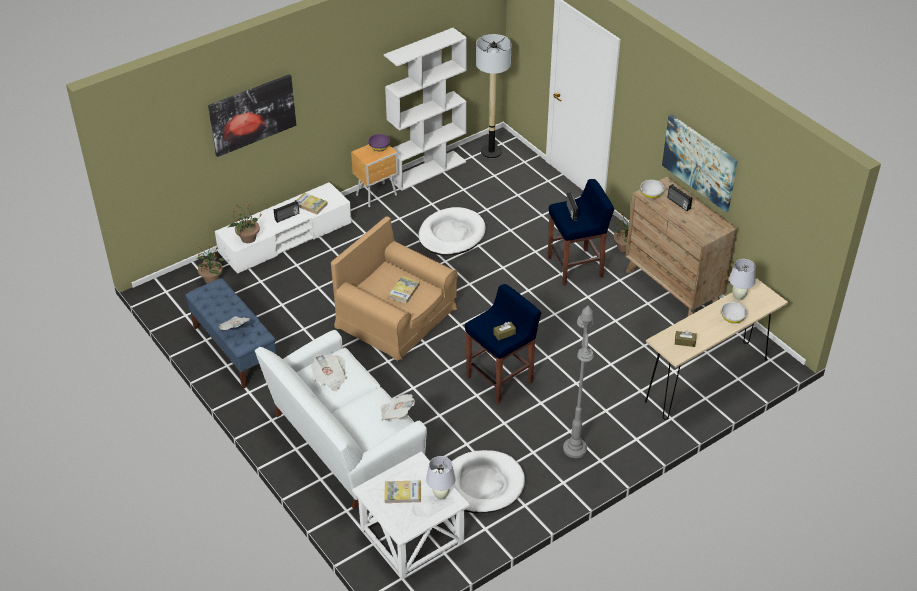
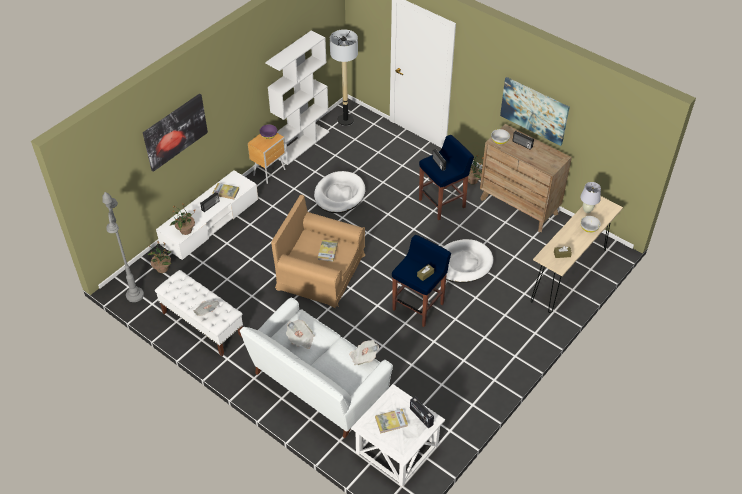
camera: 15 degrees left, 5 degrees up
blue bench [185,278,276,389] -> white bench [155,270,243,356]
white table lamp [426,456,455,500] -> radio [410,397,434,428]
white dog bed [442,450,525,513] -> white dog bed moved to [443,239,493,283]
grey floor lamp [563,305,594,458] -> grey floor lamp moved to [102,192,144,302]

